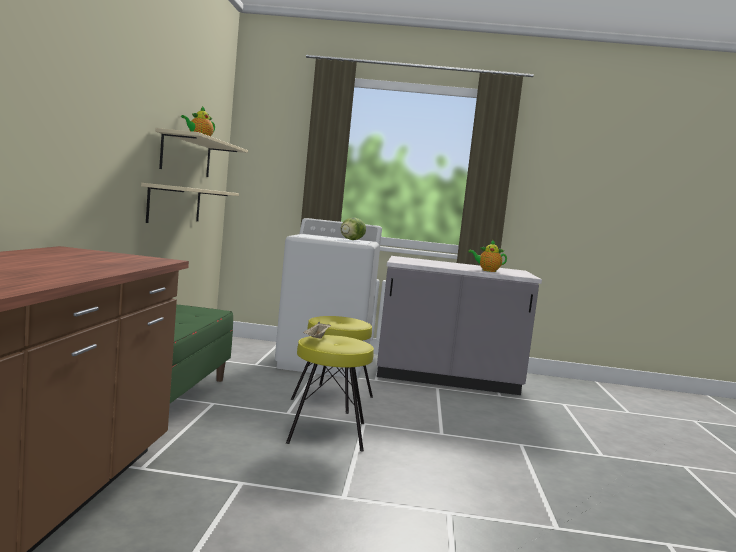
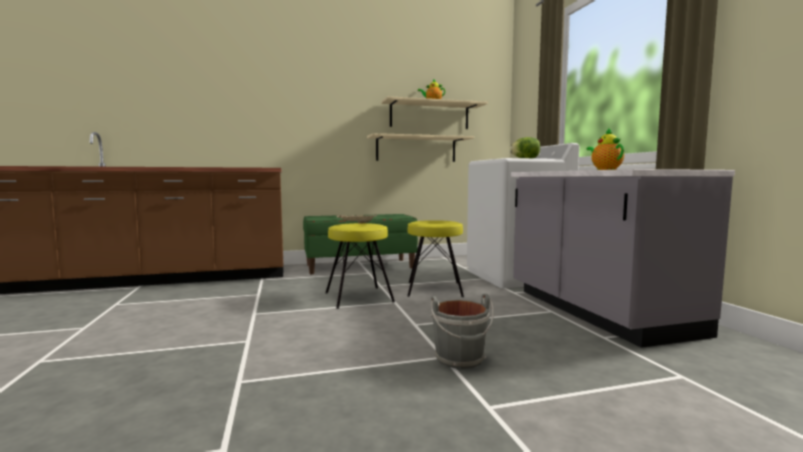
camera: 70 degrees right, 0 degrees up
none -> grey bucket [431,294,494,369]

